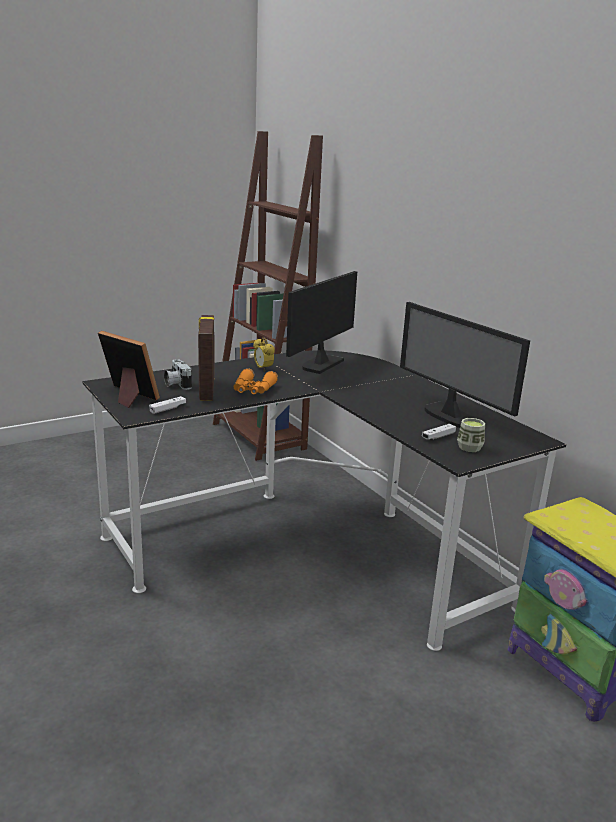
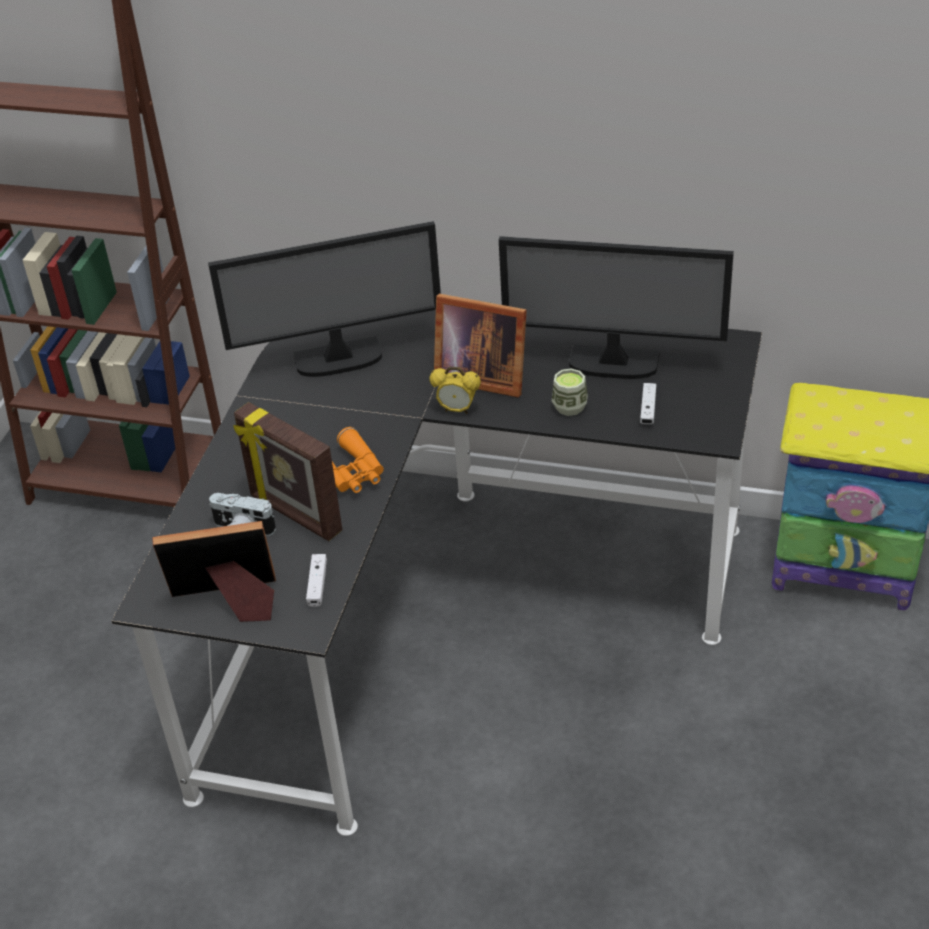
camera: 40 degrees left, 20 degrees up
alarm clock [253,338,275,372] -> alarm clock moved to [429,367,481,414]
monitor [286,271,357,374] -> monitor turned 90 degrees counterclockwise [208,221,441,377]
cup [457,418,485,452] -> cup moved to [552,368,588,416]
none -> picture frame [434,294,527,398]

